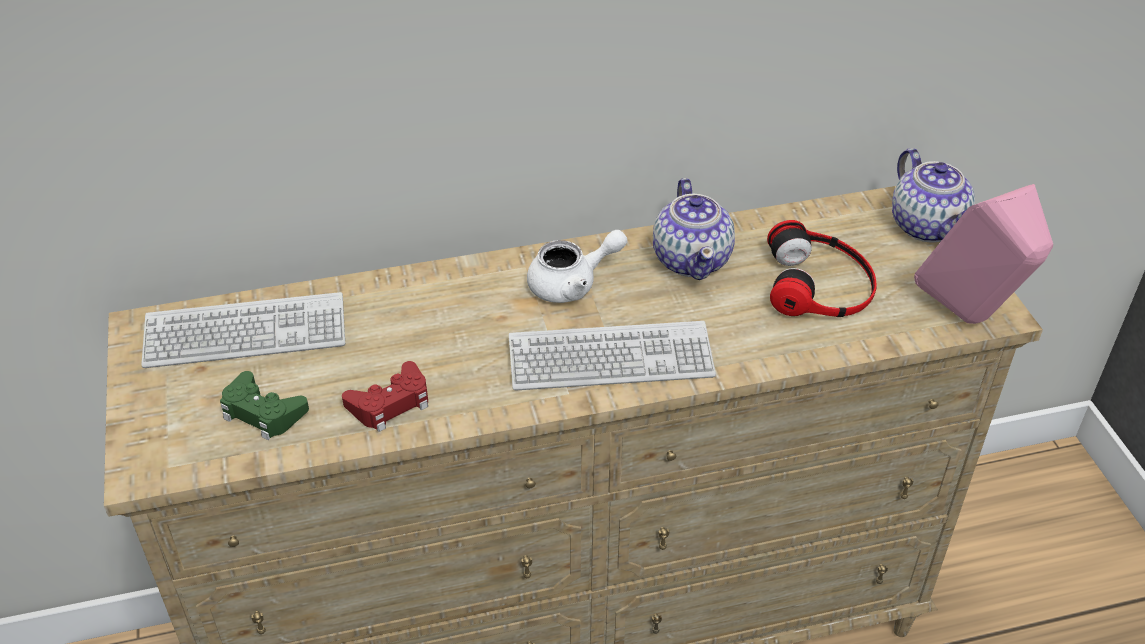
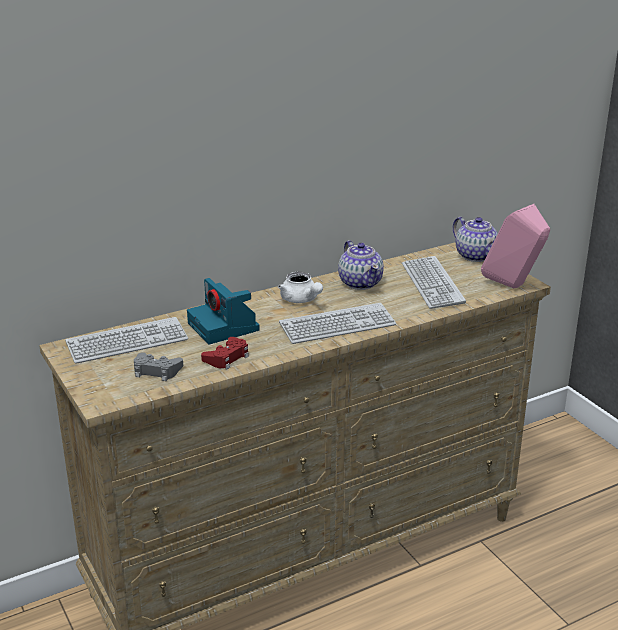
camera: 15 degrees left, 15 degrees down
green game controller [220,371,309,440] -> grey game controller [134,352,183,381]
white teapot [527,230,627,303] -> white teapot turned 90 degrees clockwise [278,272,323,303]
headphones [767,220,877,317] -> keyboard [402,256,466,309]
none -> camera [187,278,259,344]

